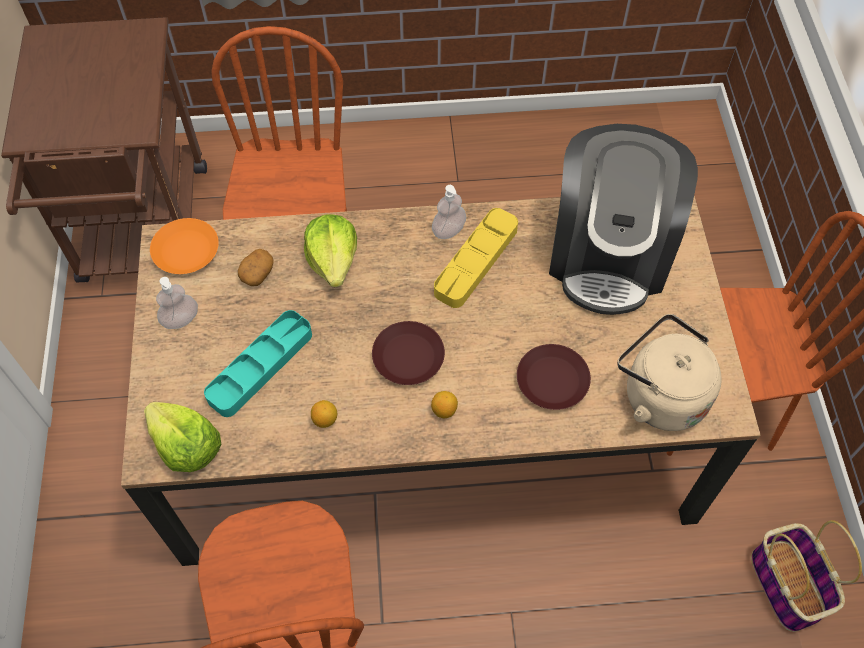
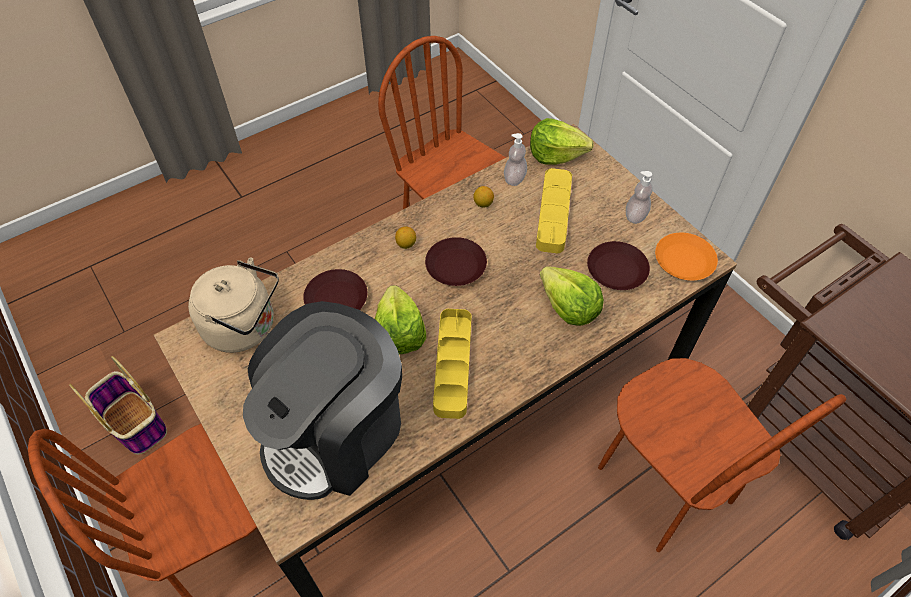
camera: 150 degrees right, 5 degrees down
turquoise tray [204,310,312,417] -> yellow tray [536,168,572,253]
potato [238,249,274,286] -> brown plate [587,241,650,290]
soap dispenser [432,185,466,239] -> soap dispenser moved to [504,133,527,186]
coffee machine [549,124,698,315] -> coffee machine turned 120 degrees counterclockwise [243,301,402,500]
none -> lettuce [375,285,426,354]

